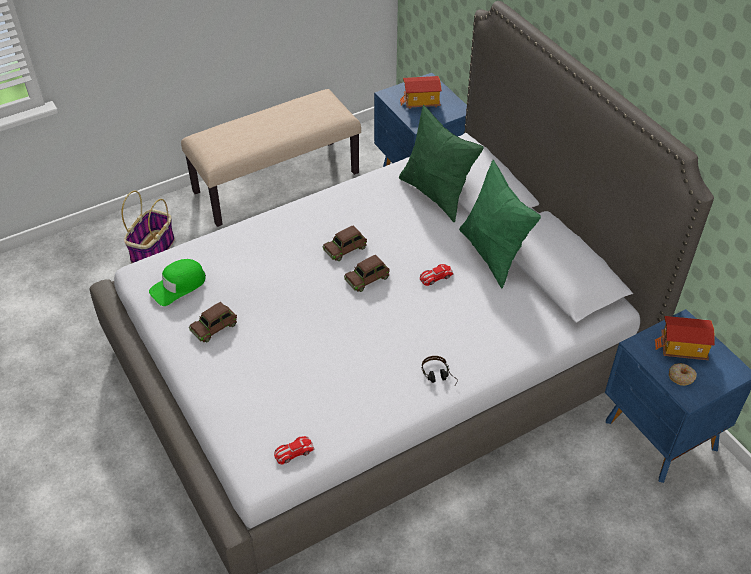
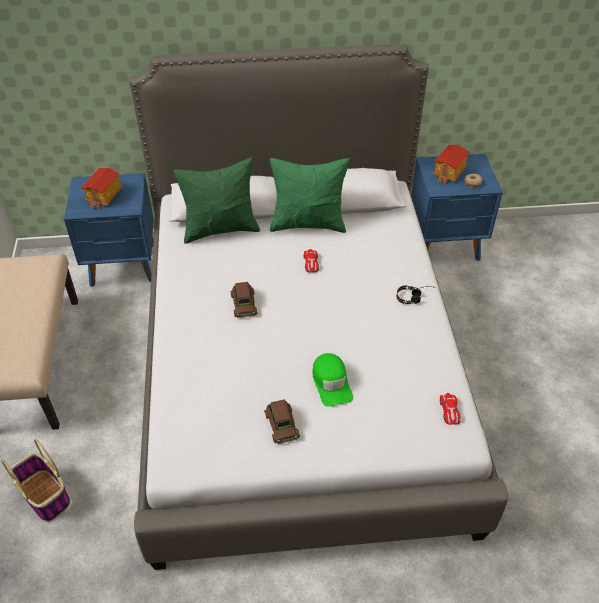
camera: 65 degrees left, 0 degrees up
green cap [149,259,206,306] -> green cap moved to [312,353,353,407]
brown toy car [344,255,390,292] -> none

